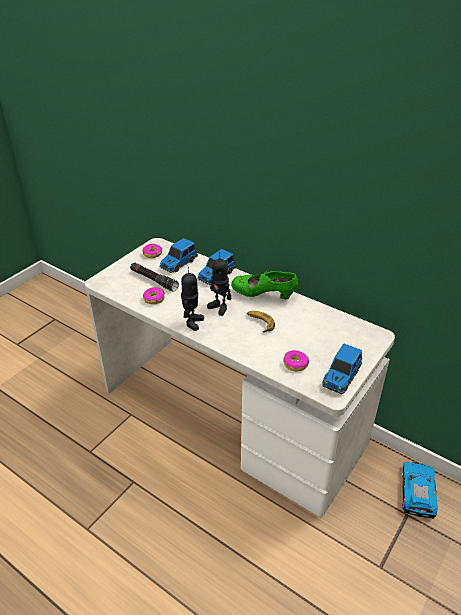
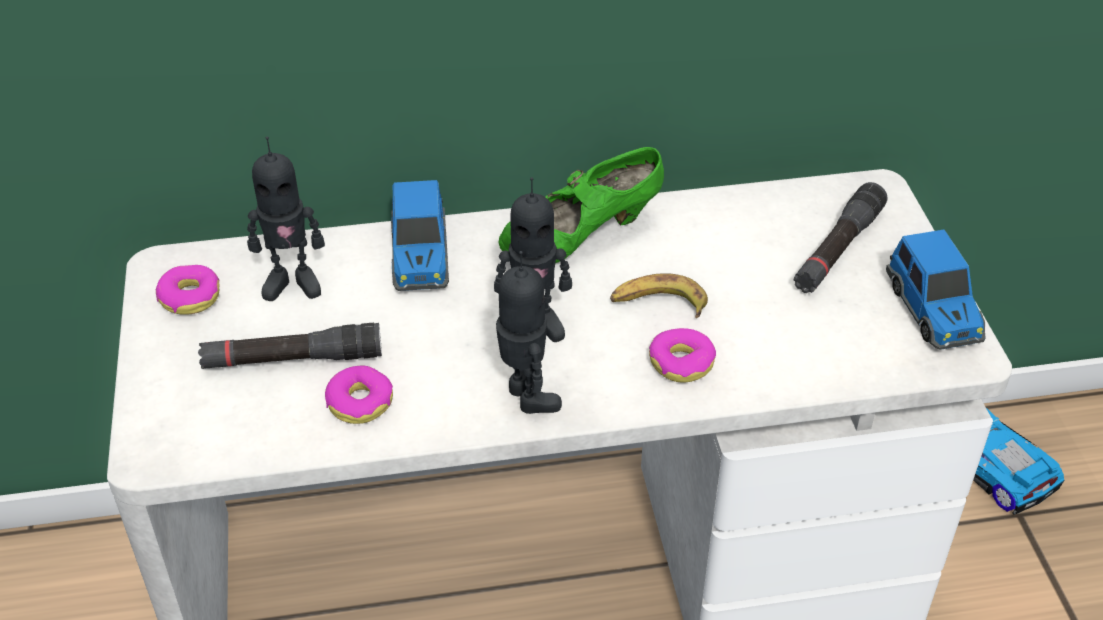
camera: 45 degrees left, 5 degrees up
toy car [159,238,198,273] -> toy robot [247,137,325,301]
donut [283,350,309,371] -> donut moved to [649,328,716,383]
none -> black flashlight [793,182,888,293]

